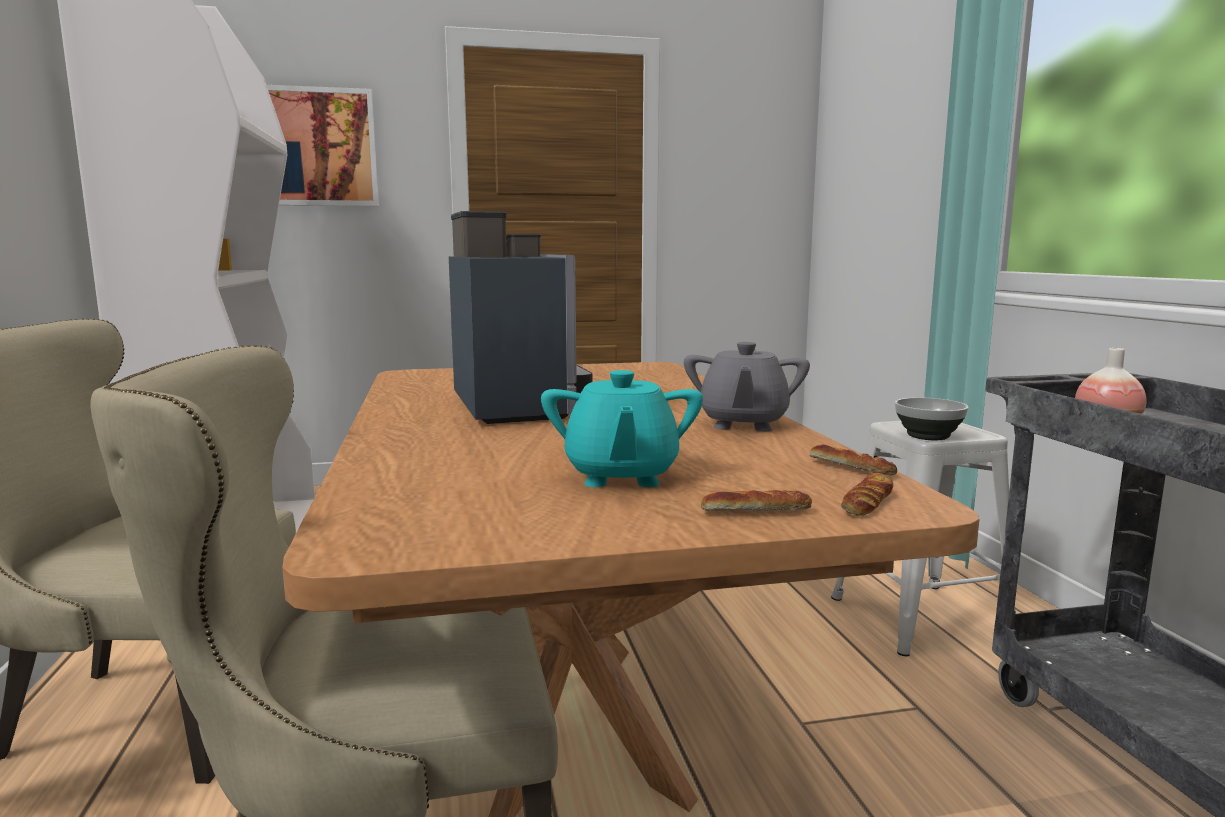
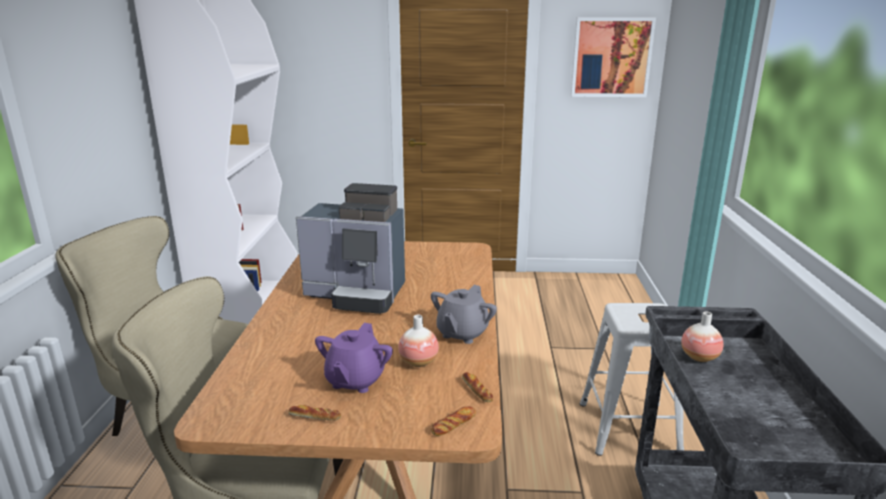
camera: 15 degrees right, 10 degrees up
picture [267,85,379,206] -> picture moved to [571,17,656,97]
coffee machine [449,211,592,424] -> coffee machine turned 105 degrees clockwise [296,183,405,314]
turquoise teapot [541,370,703,487] -> purple teapot [315,323,393,393]
bread [701,490,812,511] -> bread moved to [288,405,341,421]
bowl [895,397,968,440] -> none
none -> vase [398,315,439,367]

